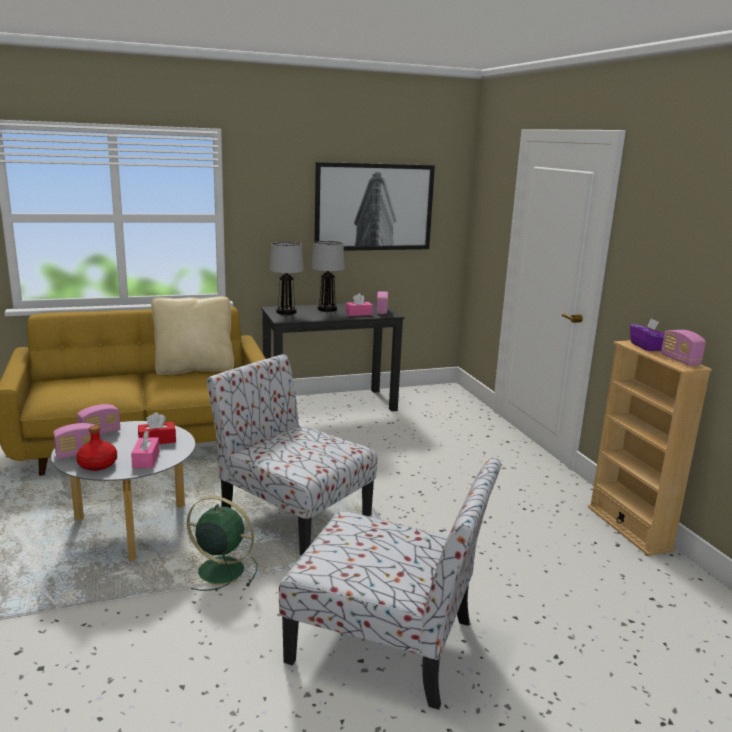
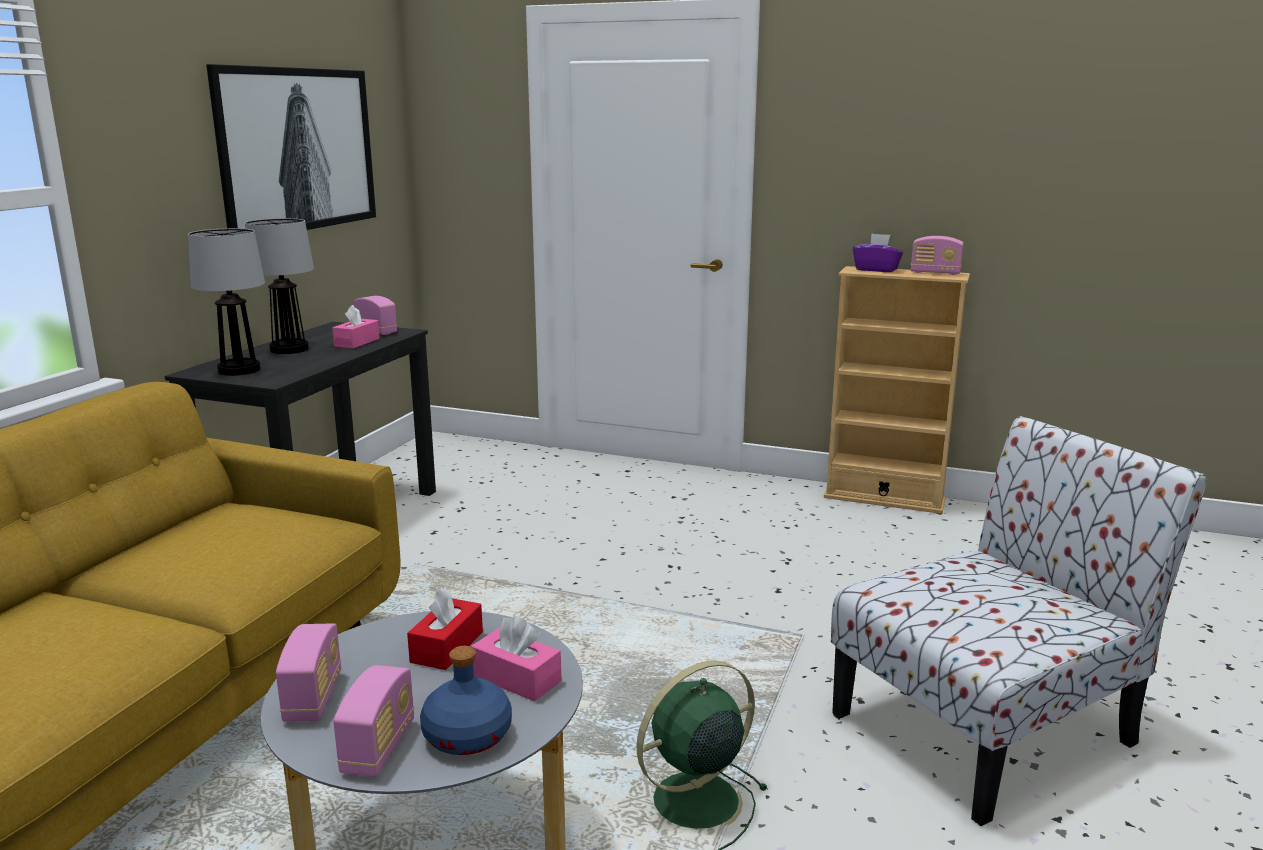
camera: 50 degrees left, 0 degrees up
red bottle [76,425,117,471] -> blue bottle [420,646,512,755]
beige pillow [151,296,234,375] -> none
chair [207,354,377,555] -> none

